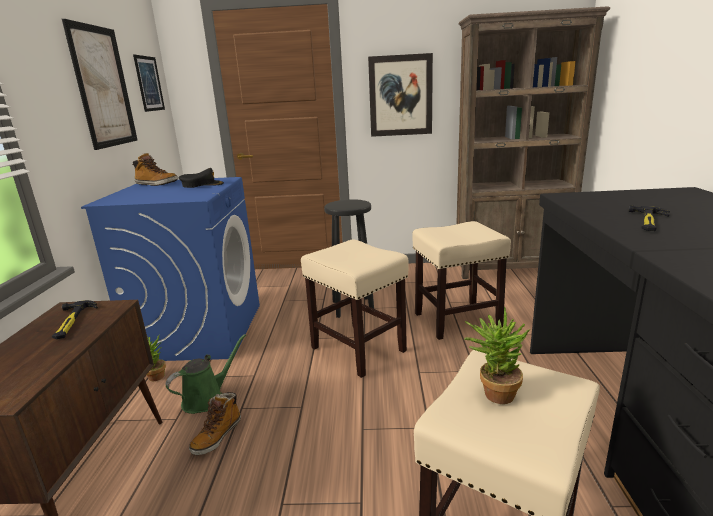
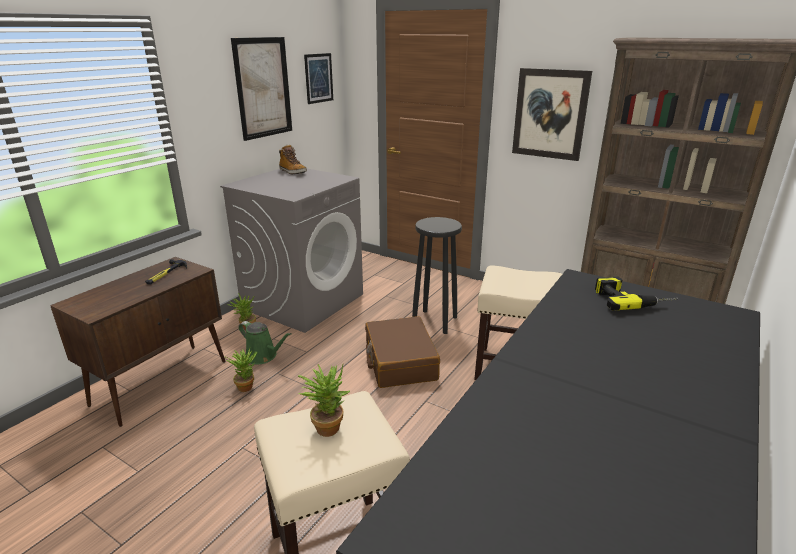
camera: 30 degrees right, 5 degrees up
blue washing machine [81,177,260,361] -> grey washing machine [220,169,363,333]
green watering can [166,334,246,414] -> green watering can turned 45 degrees clockwise [238,321,292,365]
black cap [178,168,224,188] -> none
boot [189,392,241,455] -> potted plant [226,348,257,392]
beige stool [301,239,408,378] -> brown suitcase [365,316,440,388]
hammer [629,205,670,231] -> none
none -> power drill [595,276,679,311]

